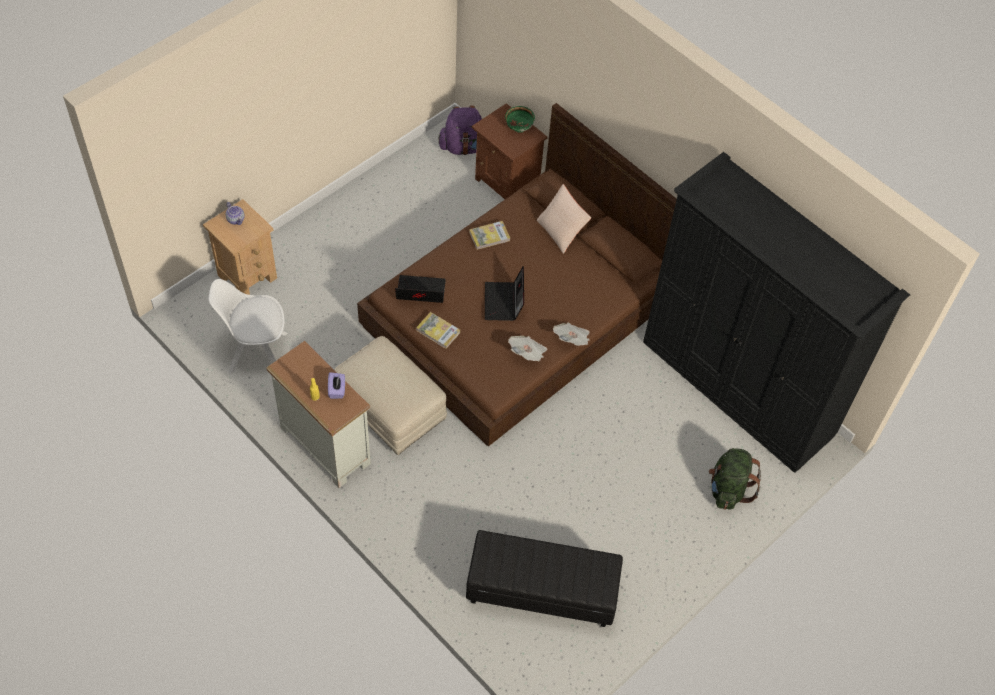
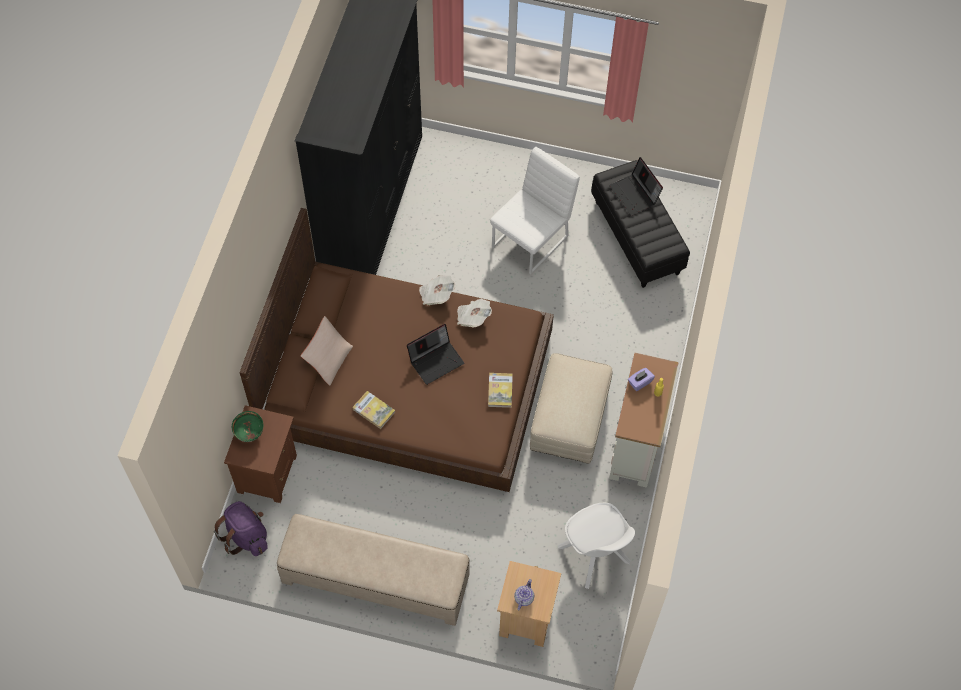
camera: 120 degrees left, 5 degrees up
laptop [395,275,446,303] -> laptop moved to [609,157,663,216]
green backpack [709,448,761,510] -> none
none -> beige bench [277,514,469,626]
none -> white chair [490,147,580,275]

